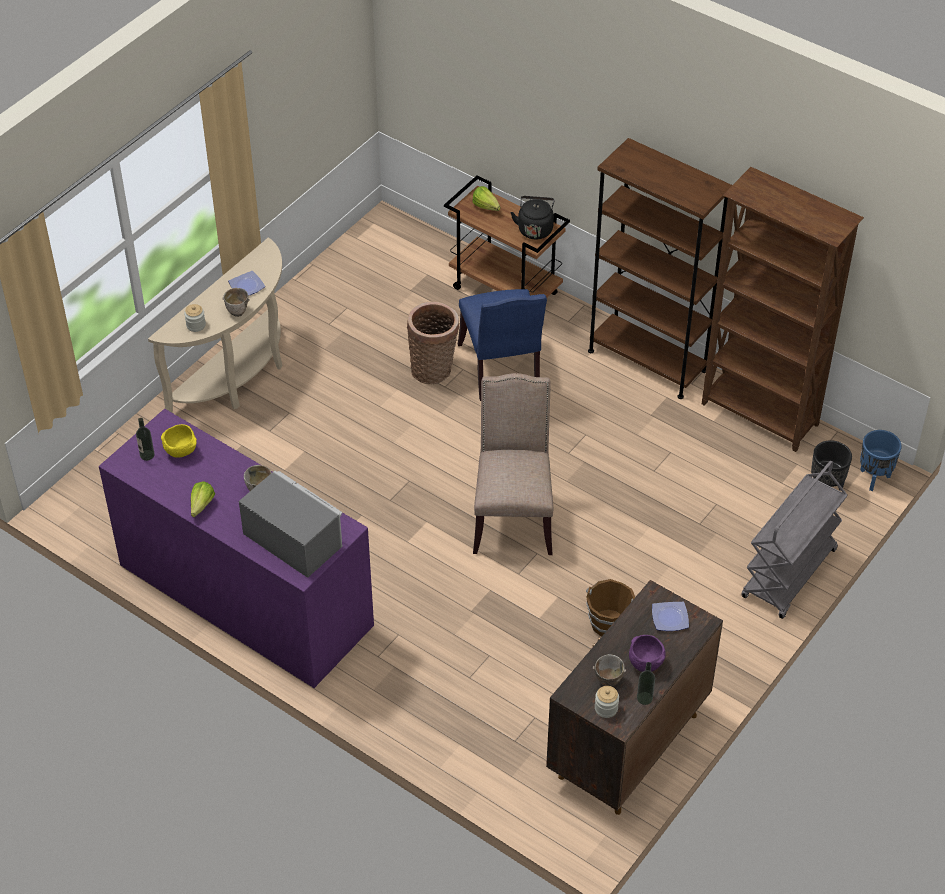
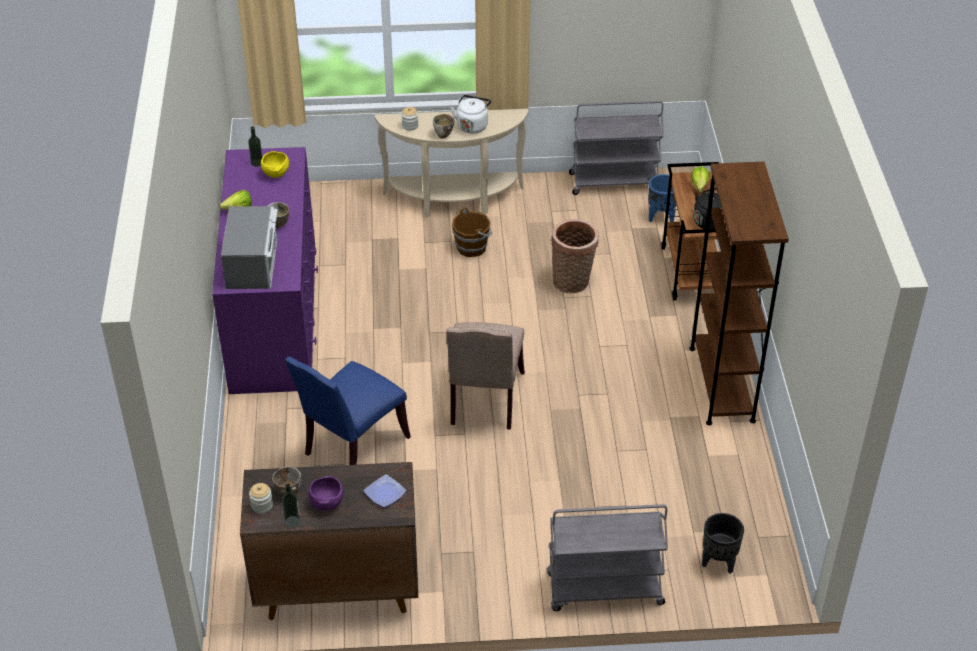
camera: 50 degrees right, 5 degrees down
plate [228,271,265,296] -> white kettle [450,95,491,134]
blue chair [458,289,547,401] -> blue chair moved to [285,357,411,465]
beige chair [473,373,553,555] -> beige chair turned 135 degrees clockwise [446,322,525,430]
brown bucket [586,579,636,636] -> brown bucket moved to [452,208,492,257]
brown bookcase [702,167,864,452] -> none
blue planter [860,430,902,491] -> blue planter moved to [648,174,676,222]
none -> grey cart [569,101,664,195]

